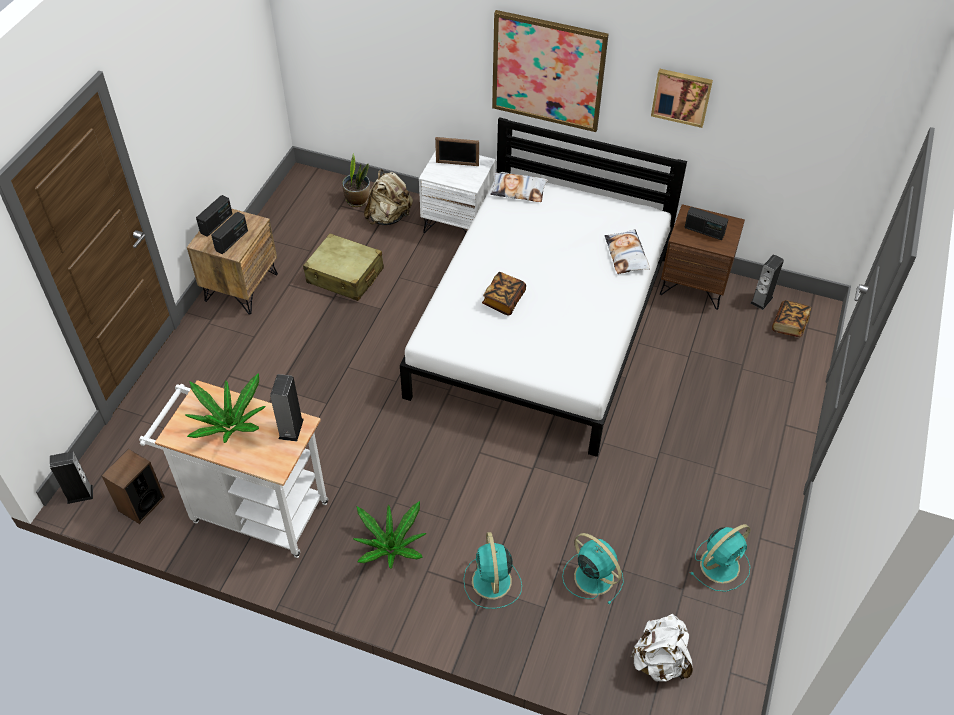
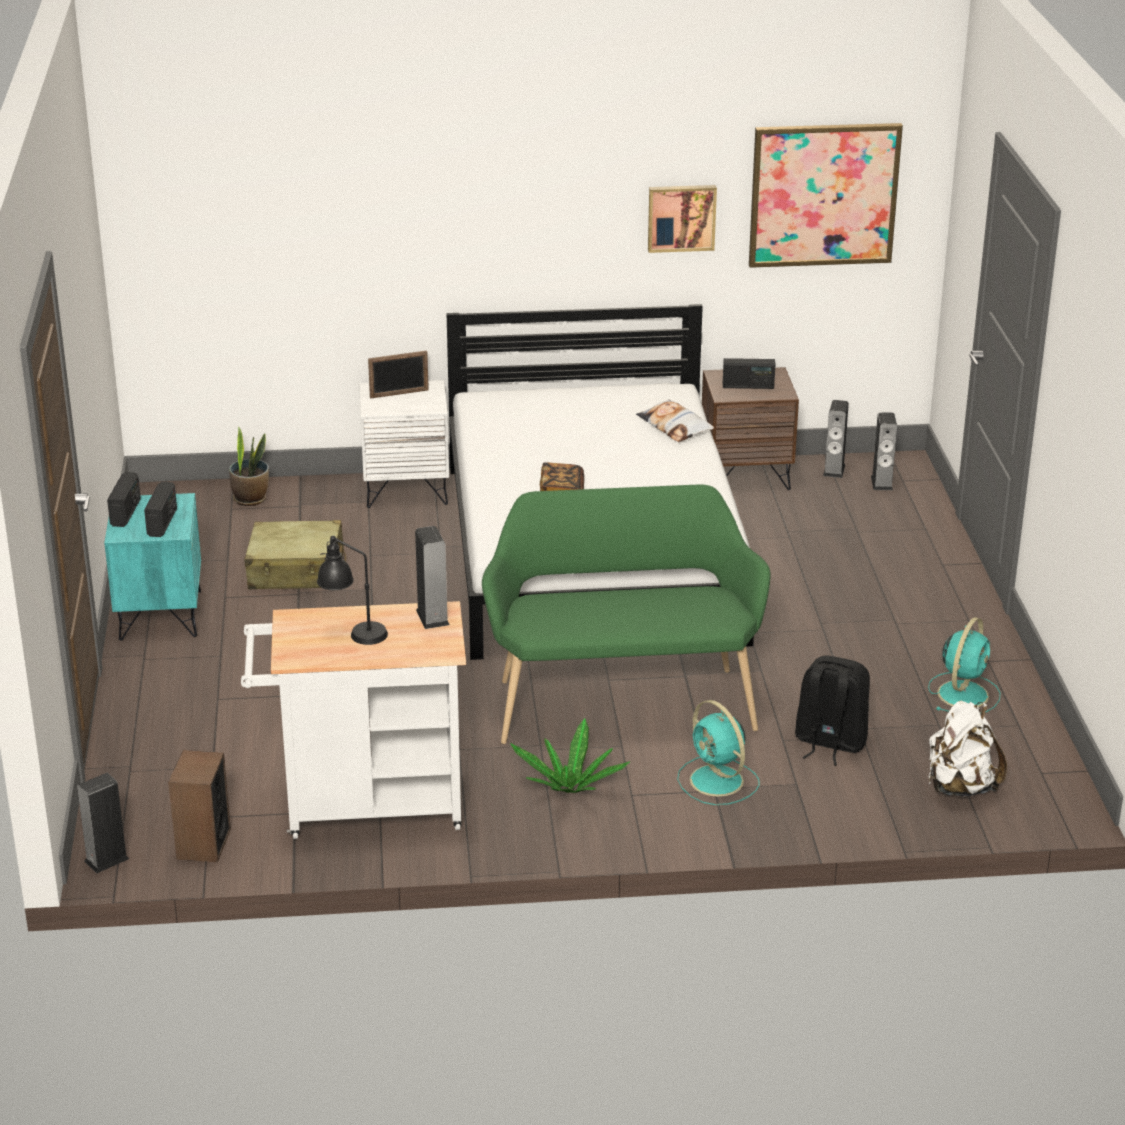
camera: 25 degrees left, 20 degrees down
potted plant [185,373,266,443] -> black table lamp [317,536,388,645]
brown nightstand [187,208,278,315] -> turquoise nightstand [104,493,201,641]
beige backpack [364,169,413,225] -> none
pillow [490,172,548,202] -> none
picture [492,10,609,132] -> picture moved to [749,123,903,268]
turquoise fan [562,533,624,605] -> black backpack [795,656,870,766]
book [772,300,811,338] -> speaker [871,412,897,490]
none -> green bench [482,485,771,744]

